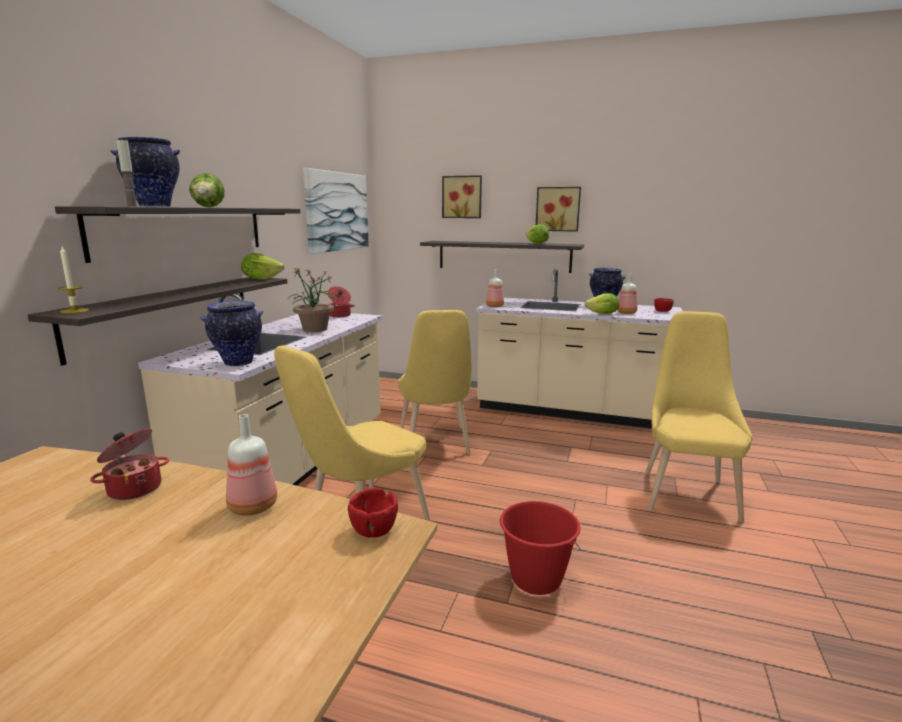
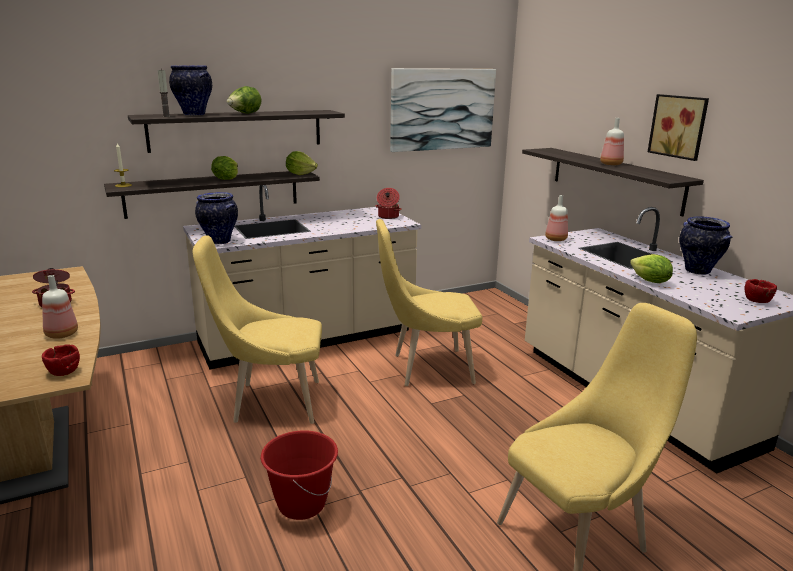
camera: 45 degrees right, 5 degrees up
potted plant [288,268,337,332] -> none
yellow chair [398,310,472,454] -> yellow chair turned 45 degrees clockwise [376,219,482,386]
picture [442,175,482,218] -> none
lettuce [526,224,549,244] -> lettuce moved to [211,156,238,180]
bottle [618,273,637,314] -> bottle moved to [600,118,624,165]

